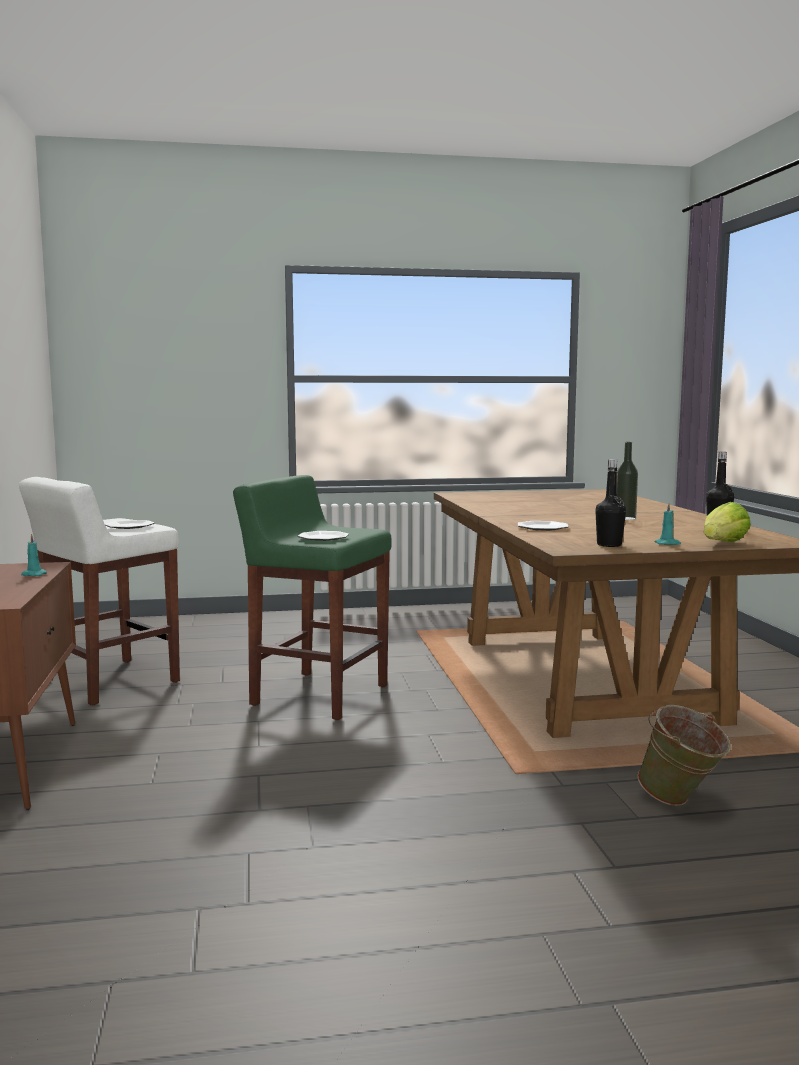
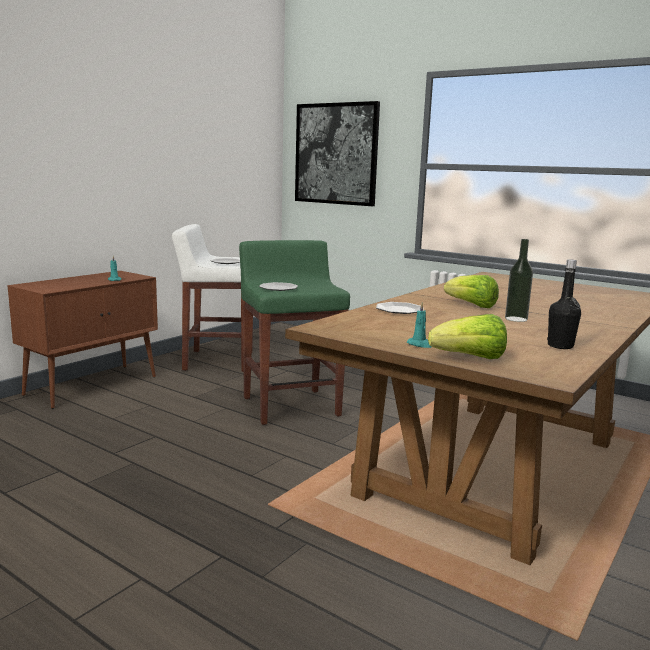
camera: 45 degrees right, 5 degrees up
black bottle [595,459,626,547] -> none
green bucket [637,705,731,806] -> none
none -> picture [295,101,380,206]
none -> lettuce [444,275,499,308]

